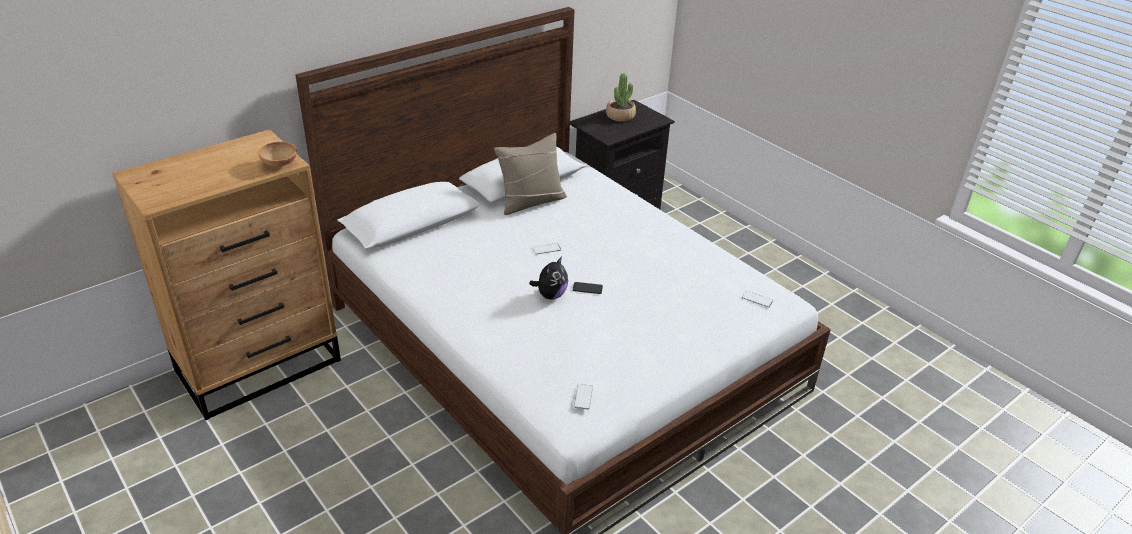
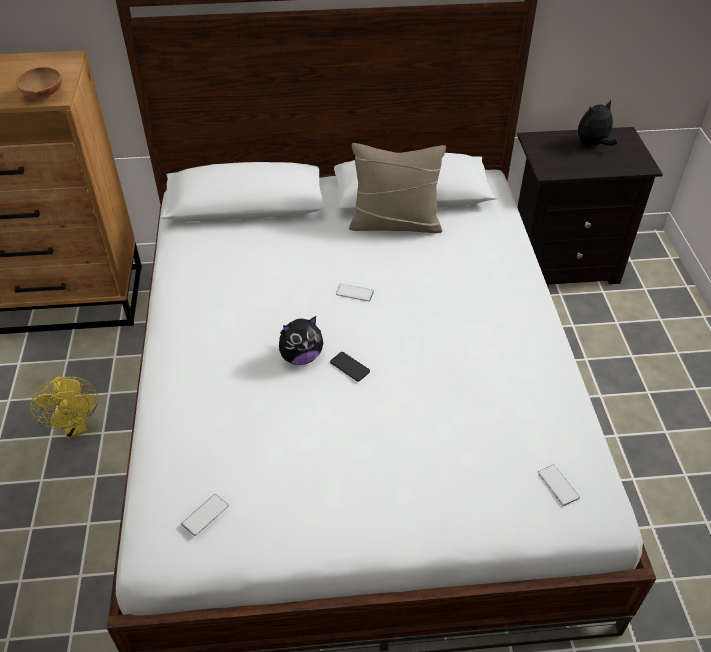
camera: 35 degrees right, 10 degrees up
potted plant [606,73,636,122] -> plush toy [578,100,617,146]
none -> yellow fan [31,376,98,439]

